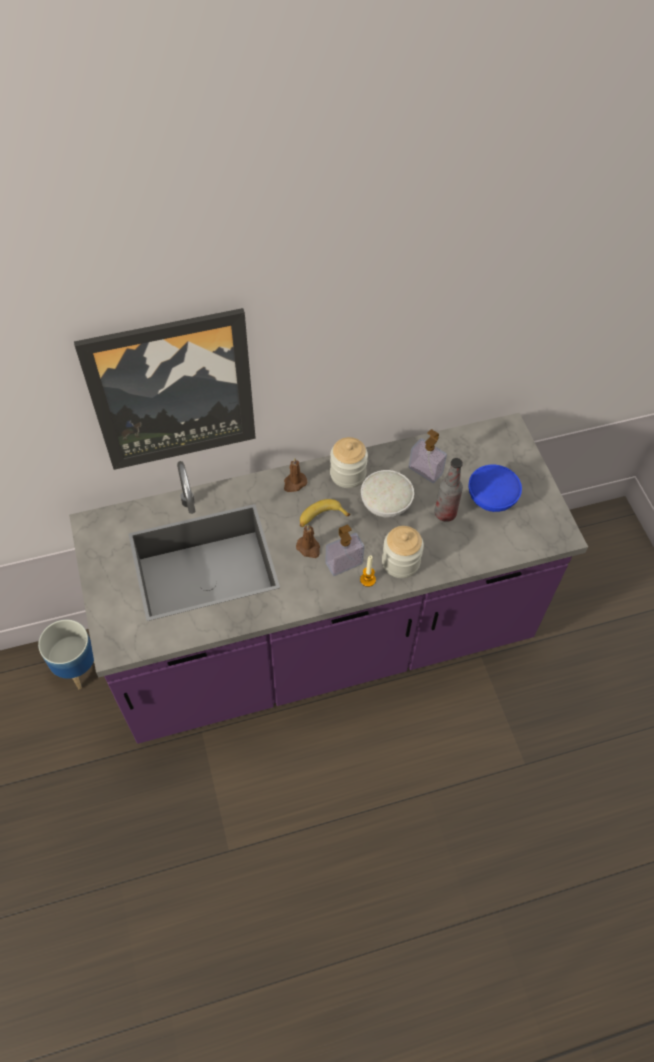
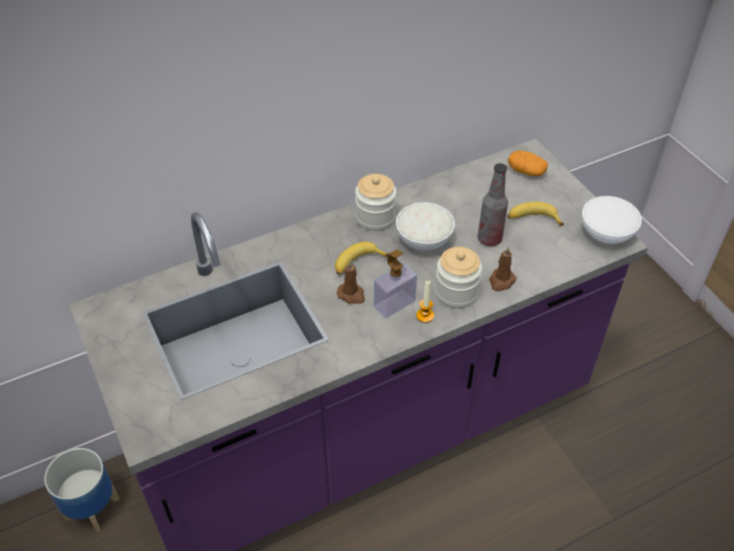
camera: 10 degrees left, 10 degrees down
picture [74,308,256,470] -> none
brown candle [284,458,307,492] -> brown candle moved to [489,247,516,291]
soap dispenser [409,429,447,483] -> none
blue bowl [468,465,522,512] -> banana [507,202,564,226]
none -> potato [508,151,548,176]
none -> white bowl [582,196,642,244]

